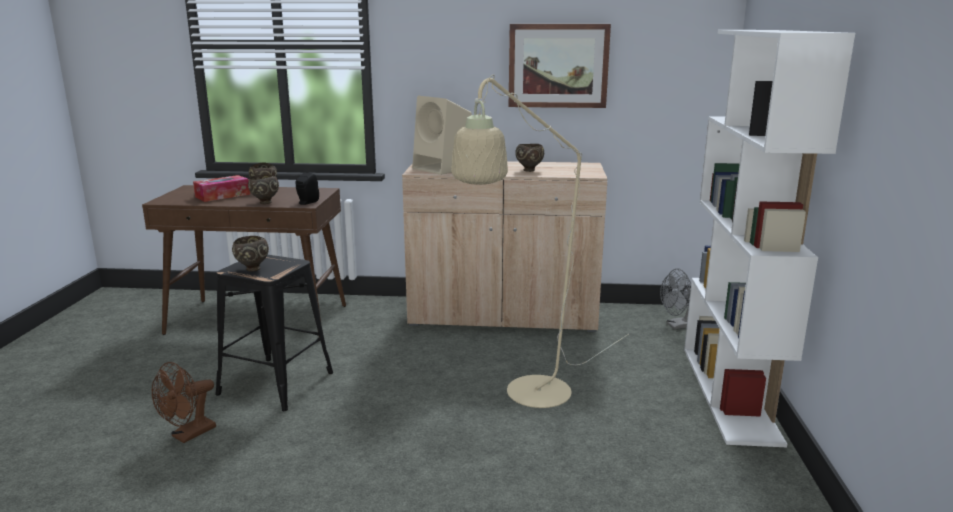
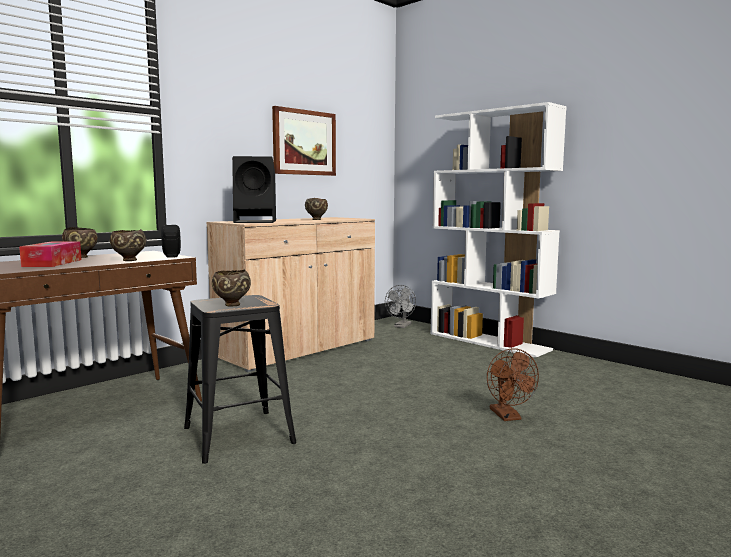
camera: 50 degrees left, 10 degrees down
brown fan [152,362,216,443] -> brown fan moved to [487,348,539,421]
beige speaker [412,96,472,175] -> black speaker [232,156,276,223]
beige floor lamp [451,74,629,408] -> none

